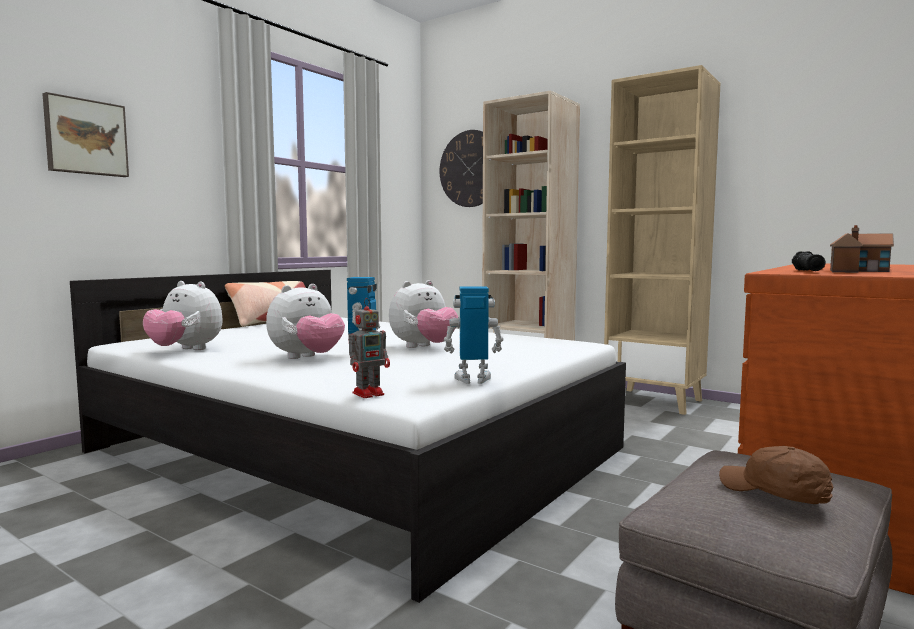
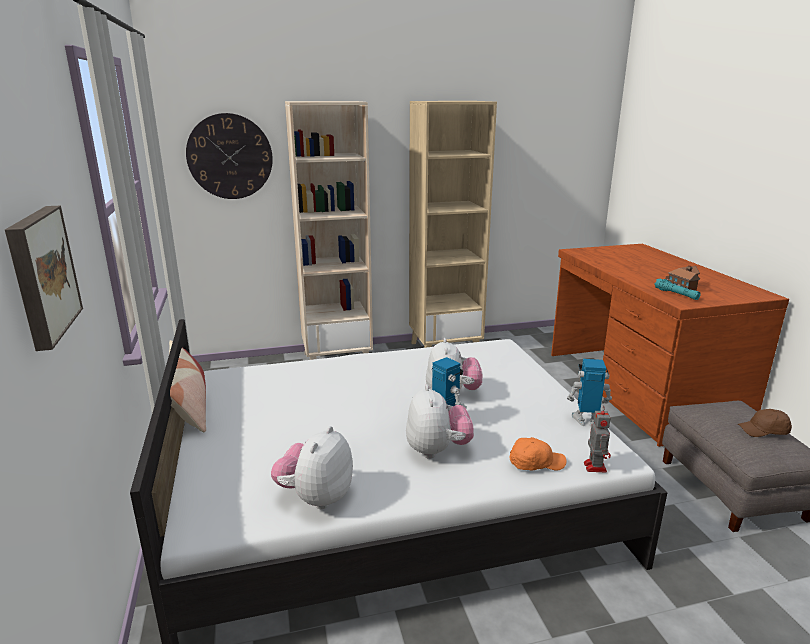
camera: 50 degrees left, 15 degrees up
plush toy [143,281,223,350] -> plush toy turned 135 degrees clockwise [271,426,353,509]
toy robot [444,286,504,384] -> toy robot turned 60 degrees clockwise [567,359,612,427]
black flashlight [792,251,826,271] -> turquoise flashlight [654,279,701,300]
none -> orange cap [509,437,567,471]

